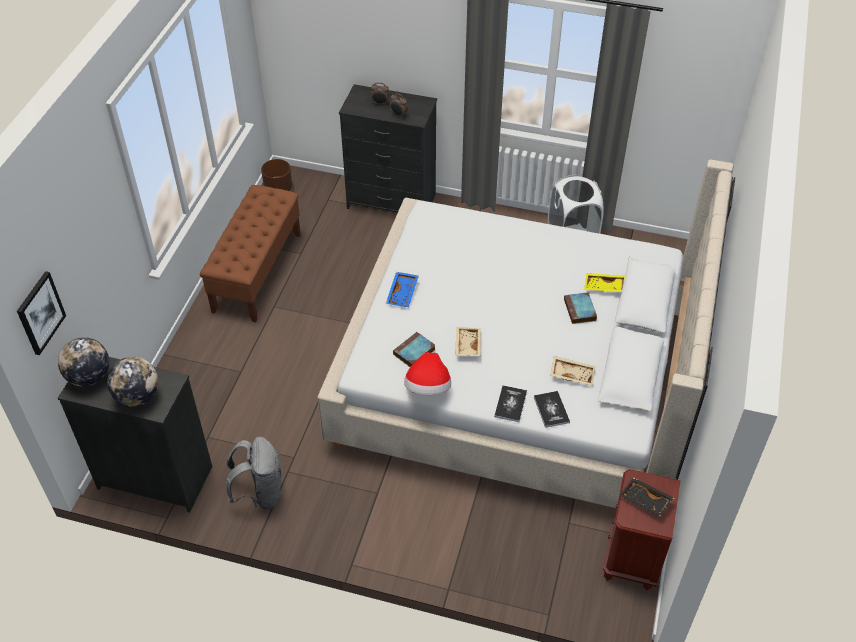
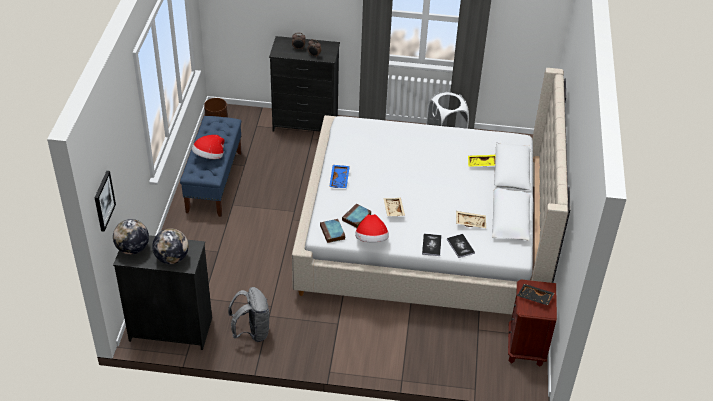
camera: 10 degrees left, 5 degrees down
brown bench [200,185,301,322] -> blue bench [180,116,242,217]
book [564,292,597,324] -> book moved to [320,219,345,243]
none -> hat [192,135,225,159]

